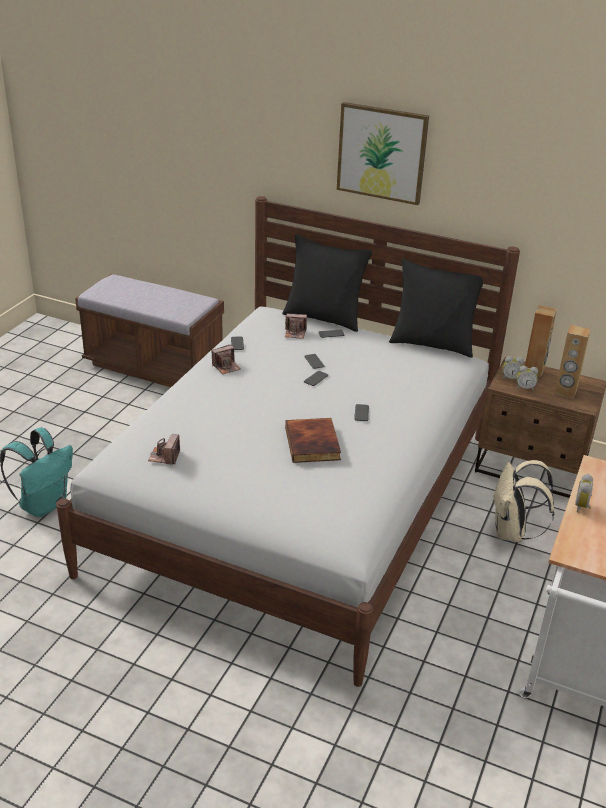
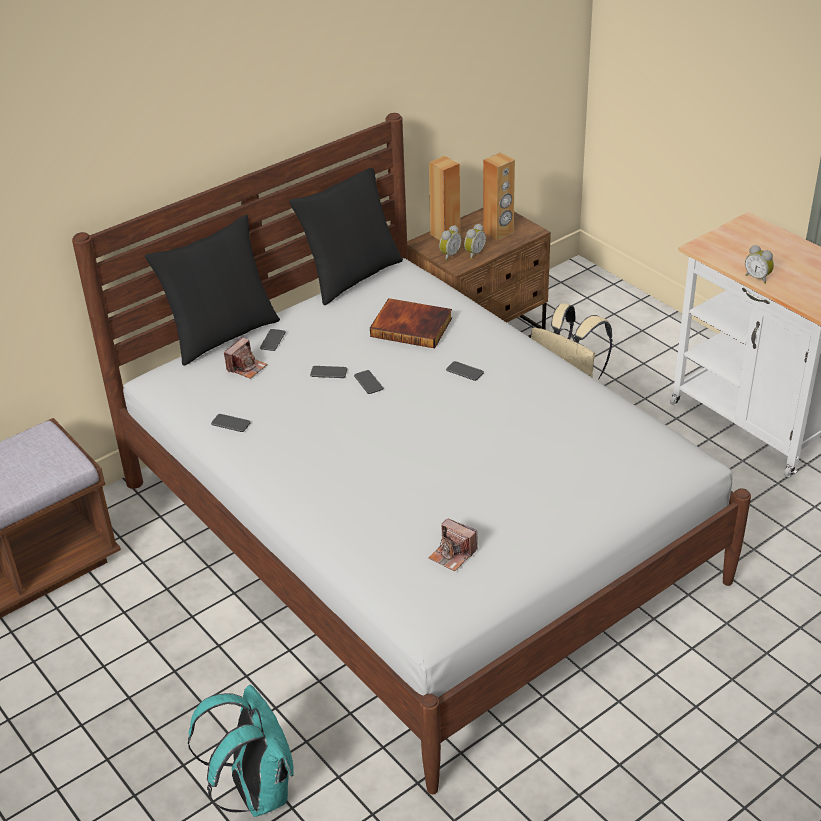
camera: 60 degrees left, 5 degrees up
camera [211,344,241,374] -> none
book [285,418,341,463] -> book moved to [370,298,452,348]
picture [337,102,429,205] -> none

